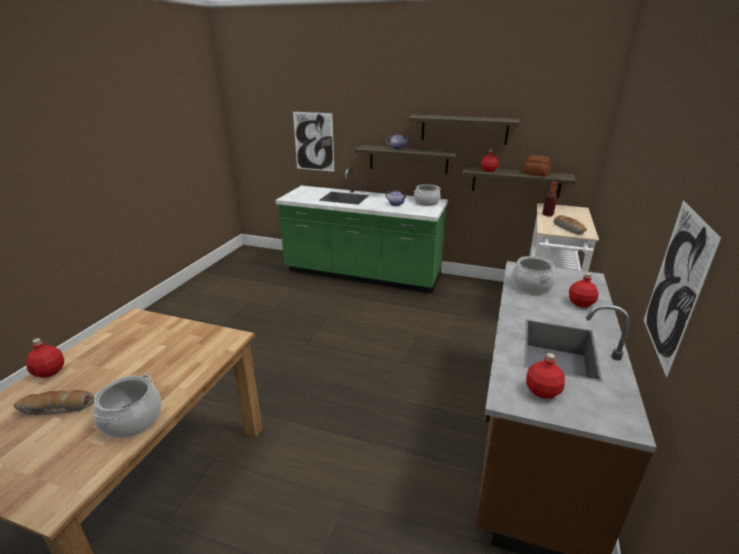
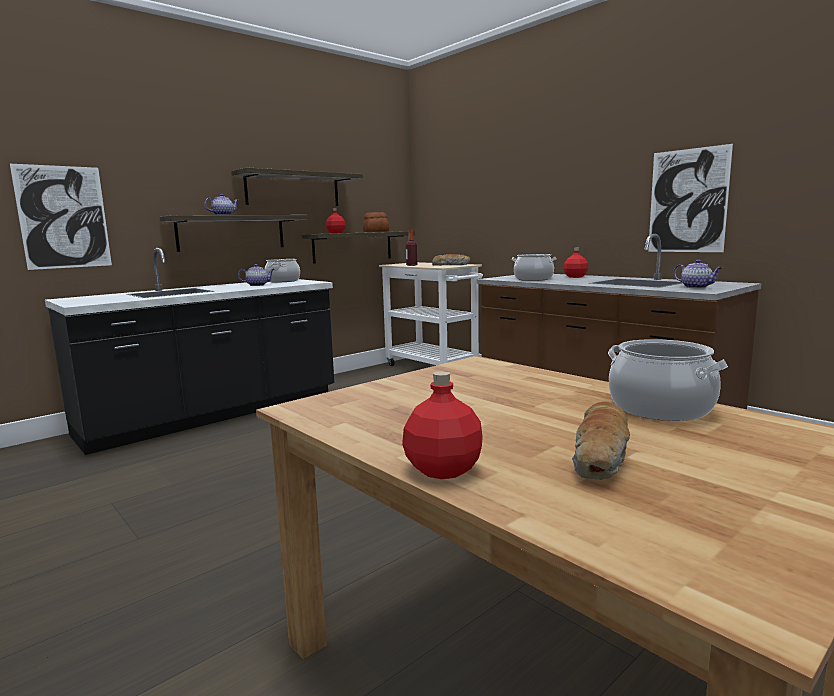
camera: 60 degrees left, 15 degrees down
green counter [275,167,448,293] -> black counter [45,248,334,455]
red bottle [526,353,565,399] -> teapot [673,259,723,288]

